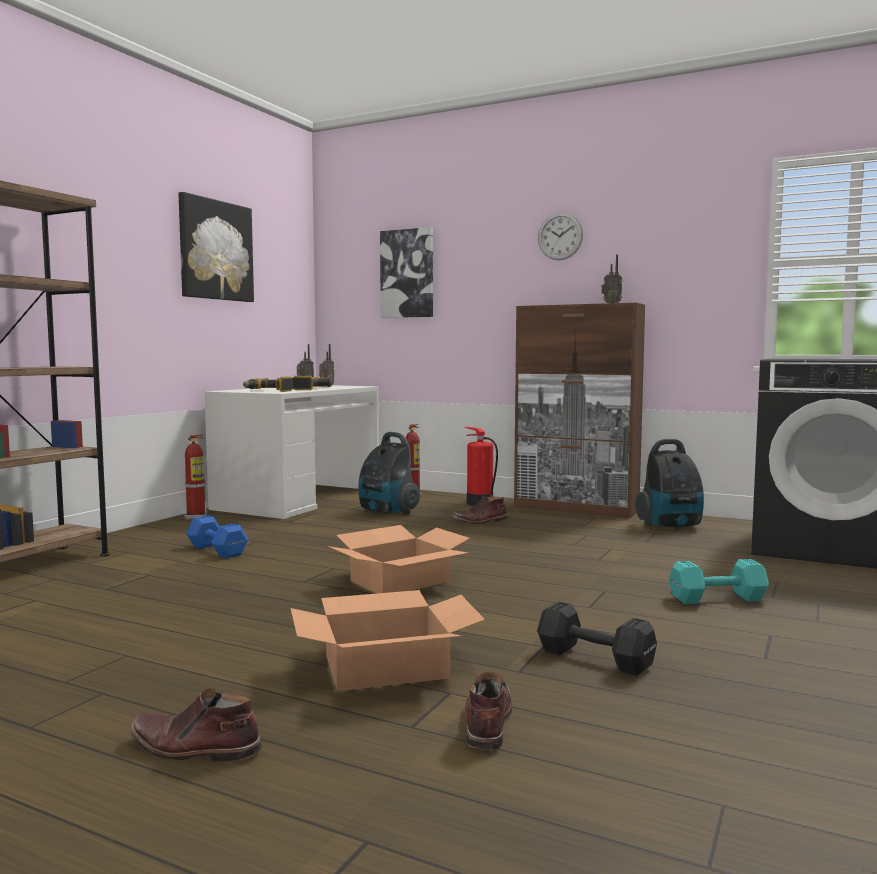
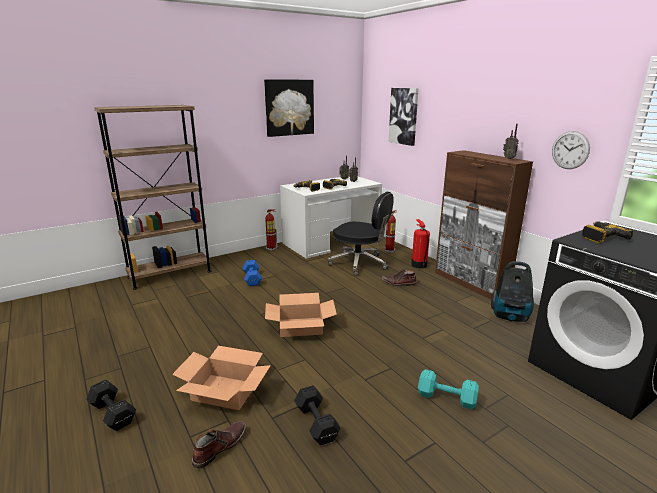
camera: 30 degrees right, 15 degrees up
brown boot [130,688,262,762] -> black dumbbell [86,380,136,431]
vacuum cleaner [358,432,420,514] -> black office chair [328,192,394,276]
wall clock [538,212,583,260] -> wall clock moved to [552,131,590,169]
none -> power drill [582,221,633,243]

